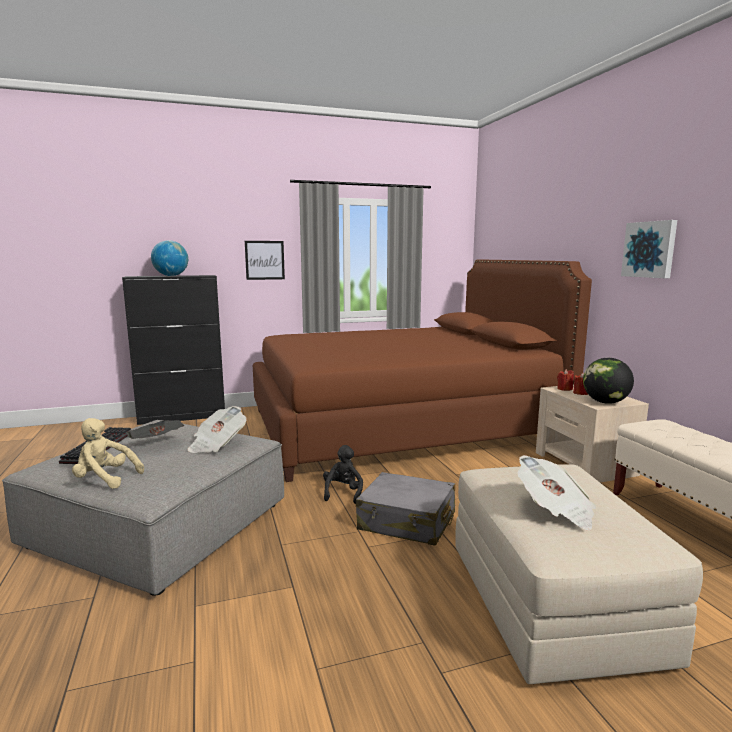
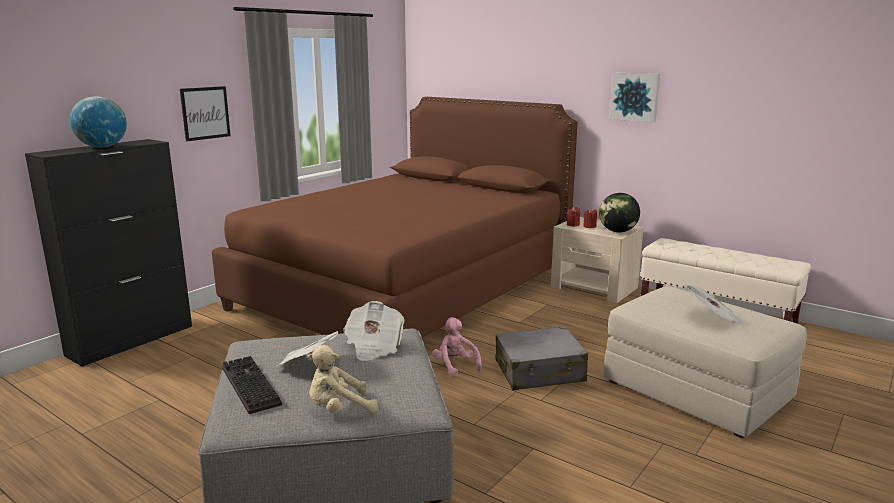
camera: 35 degrees left, 5 degrees up
black plush toy [323,445,363,504] -> pink plush toy [432,317,482,377]

